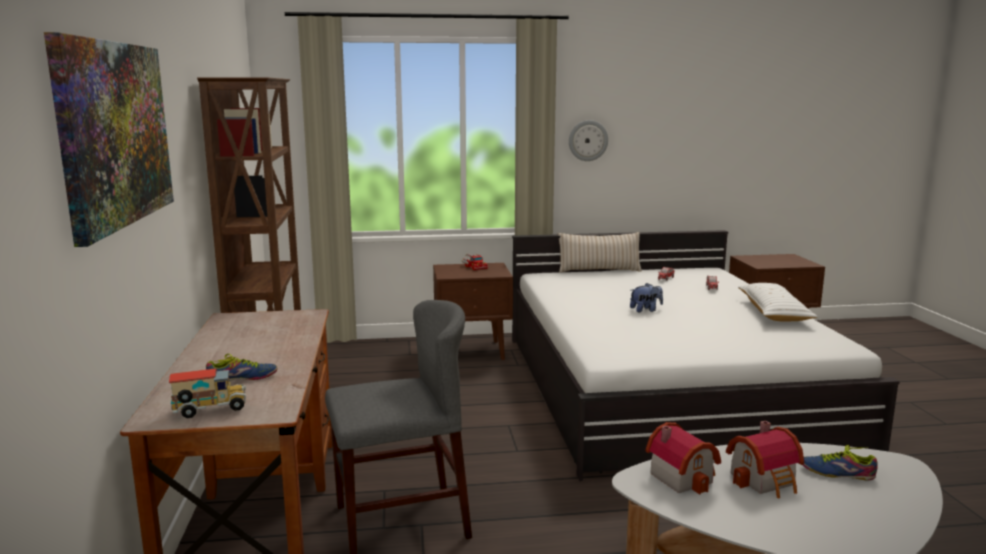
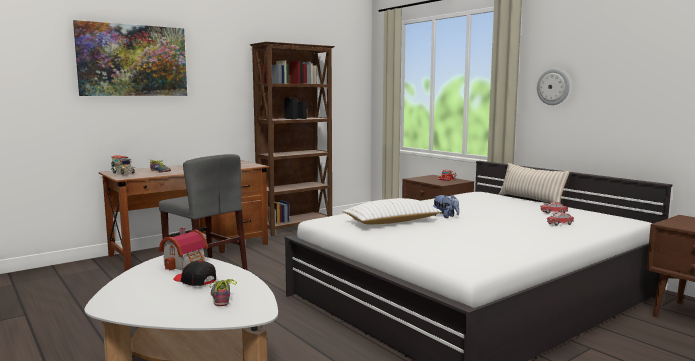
camera: 60 degrees right, 5 degrees down
toy house [726,421,804,498] -> black cap [173,261,216,286]
white pillow [738,283,817,321] -> white pillow moved to [342,198,442,224]

